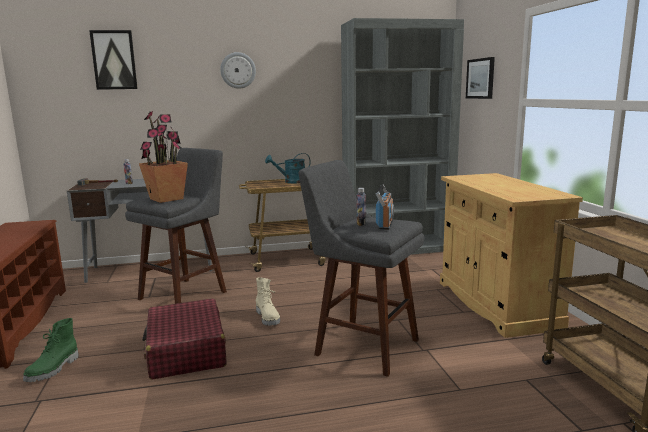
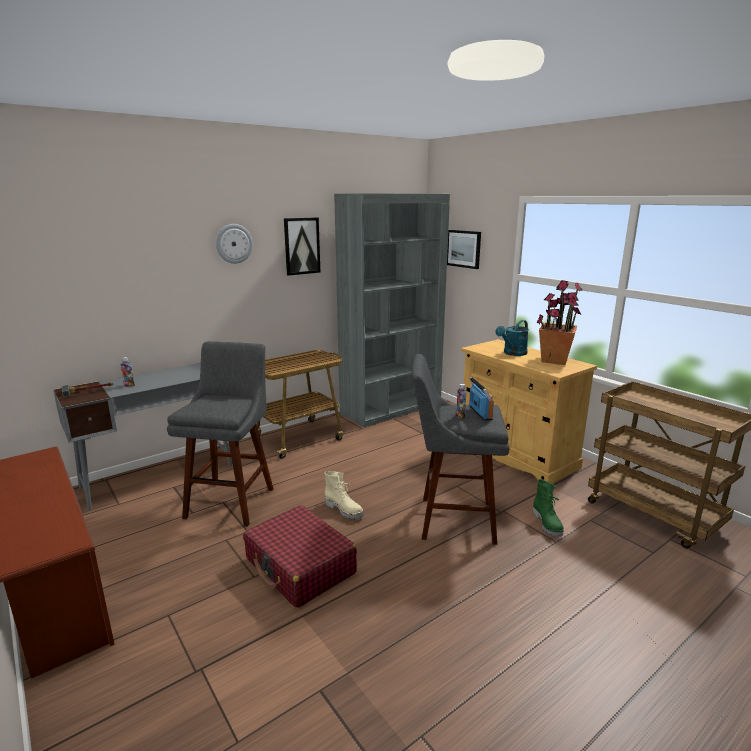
camera: 25 degrees left, 5 degrees up
green boot [23,318,79,382] -> green boot moved to [533,479,564,537]
picture [89,30,138,90] -> picture moved to [284,218,320,276]
potted plant [139,111,188,203] -> potted plant moved to [537,280,583,365]
turquoise watering can [265,153,310,183] -> turquoise watering can moved to [495,320,529,356]

